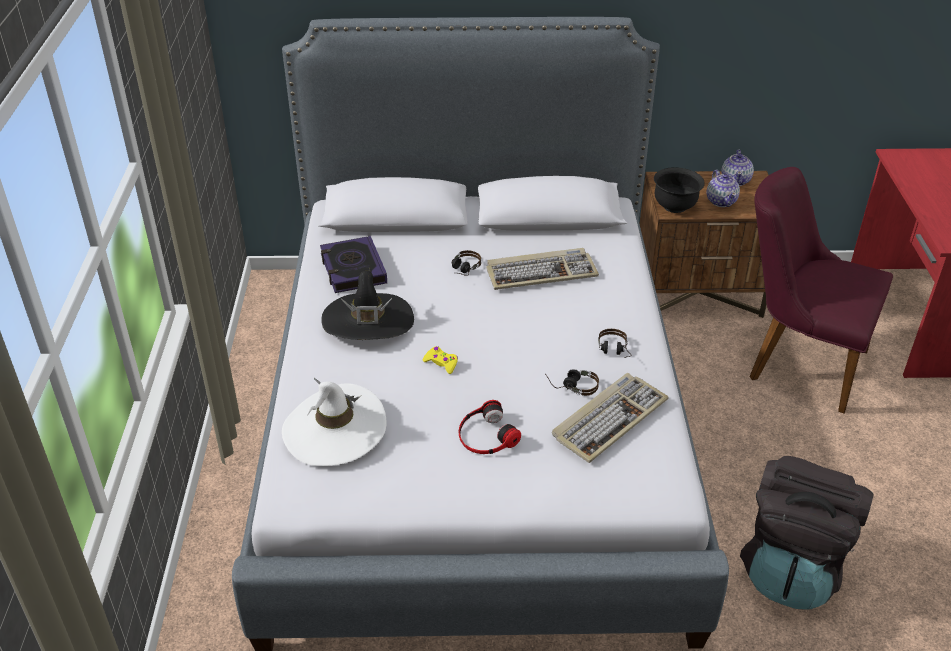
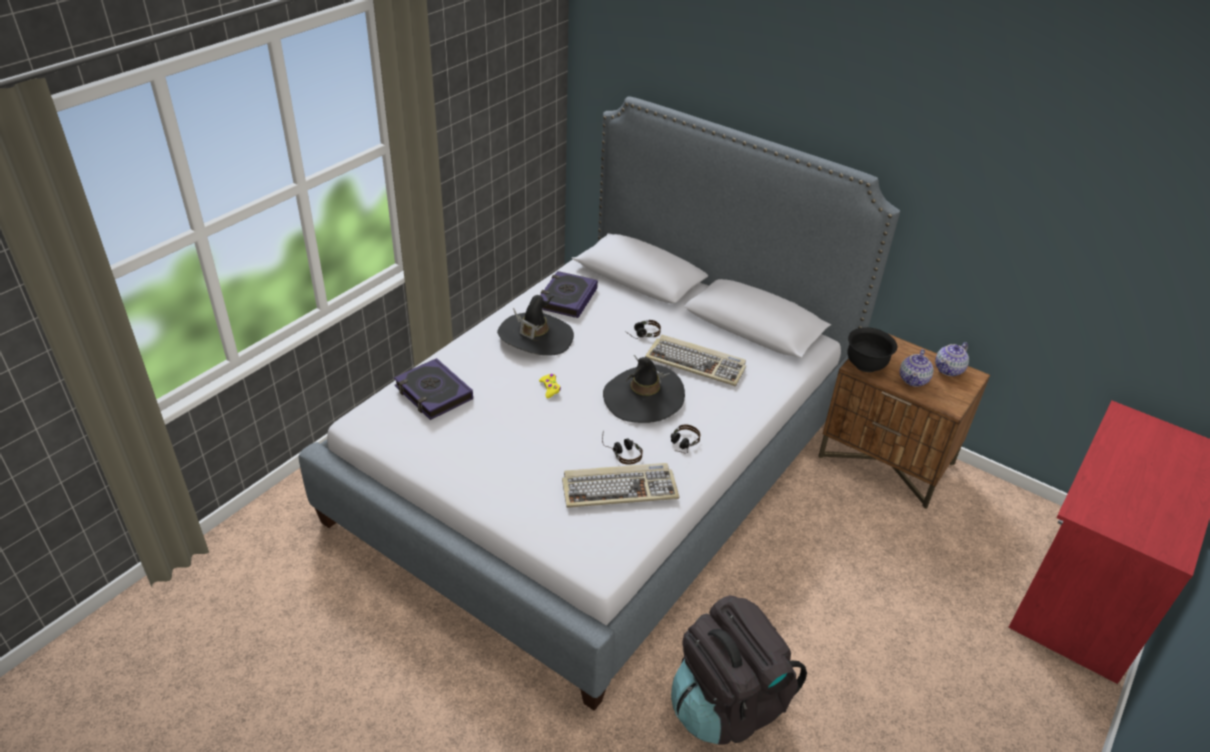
camera: 35 degrees right, 0 degrees up
white hat [282,378,386,466] -> book [394,358,473,420]
headphones [459,400,521,454] -> none
purple chair [749,167,893,413] -> none
none -> black hat [603,355,685,423]

